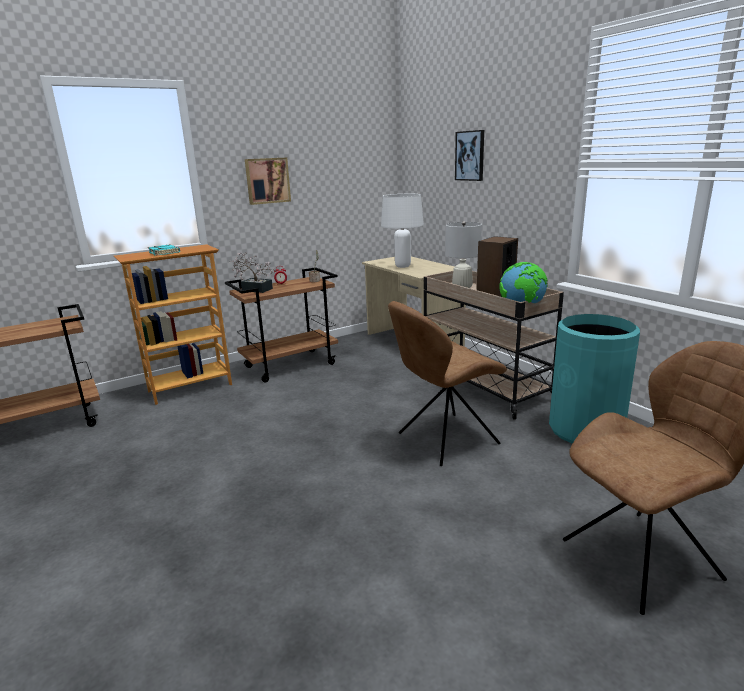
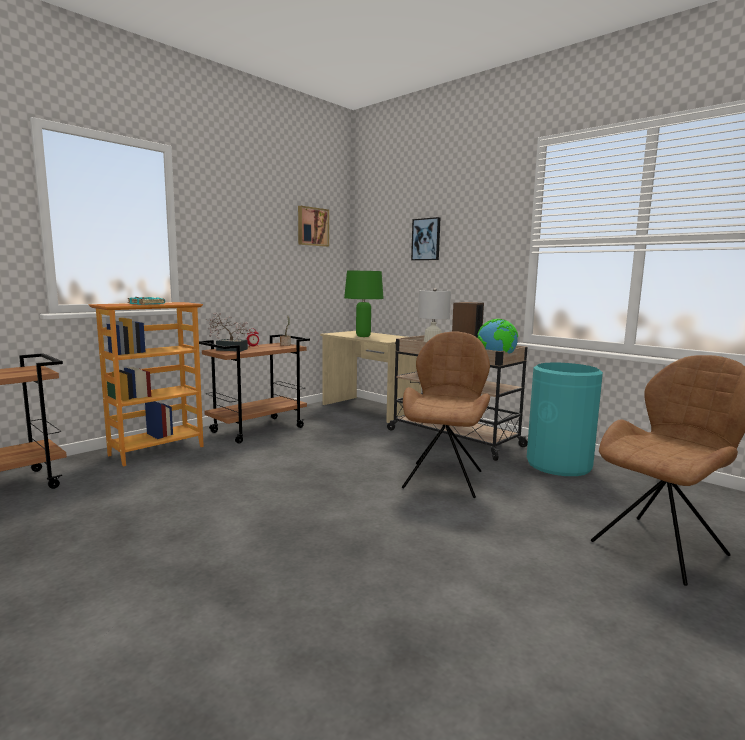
camera: 15 degrees left, 10 degrees down
picture [245,158,291,205] -> picture moved to [298,206,329,247]
white table lamp [381,194,424,268] -> green table lamp [344,271,384,337]
brown chair [388,301,507,466] -> brown chair turned 150 degrees clockwise [402,331,490,498]

